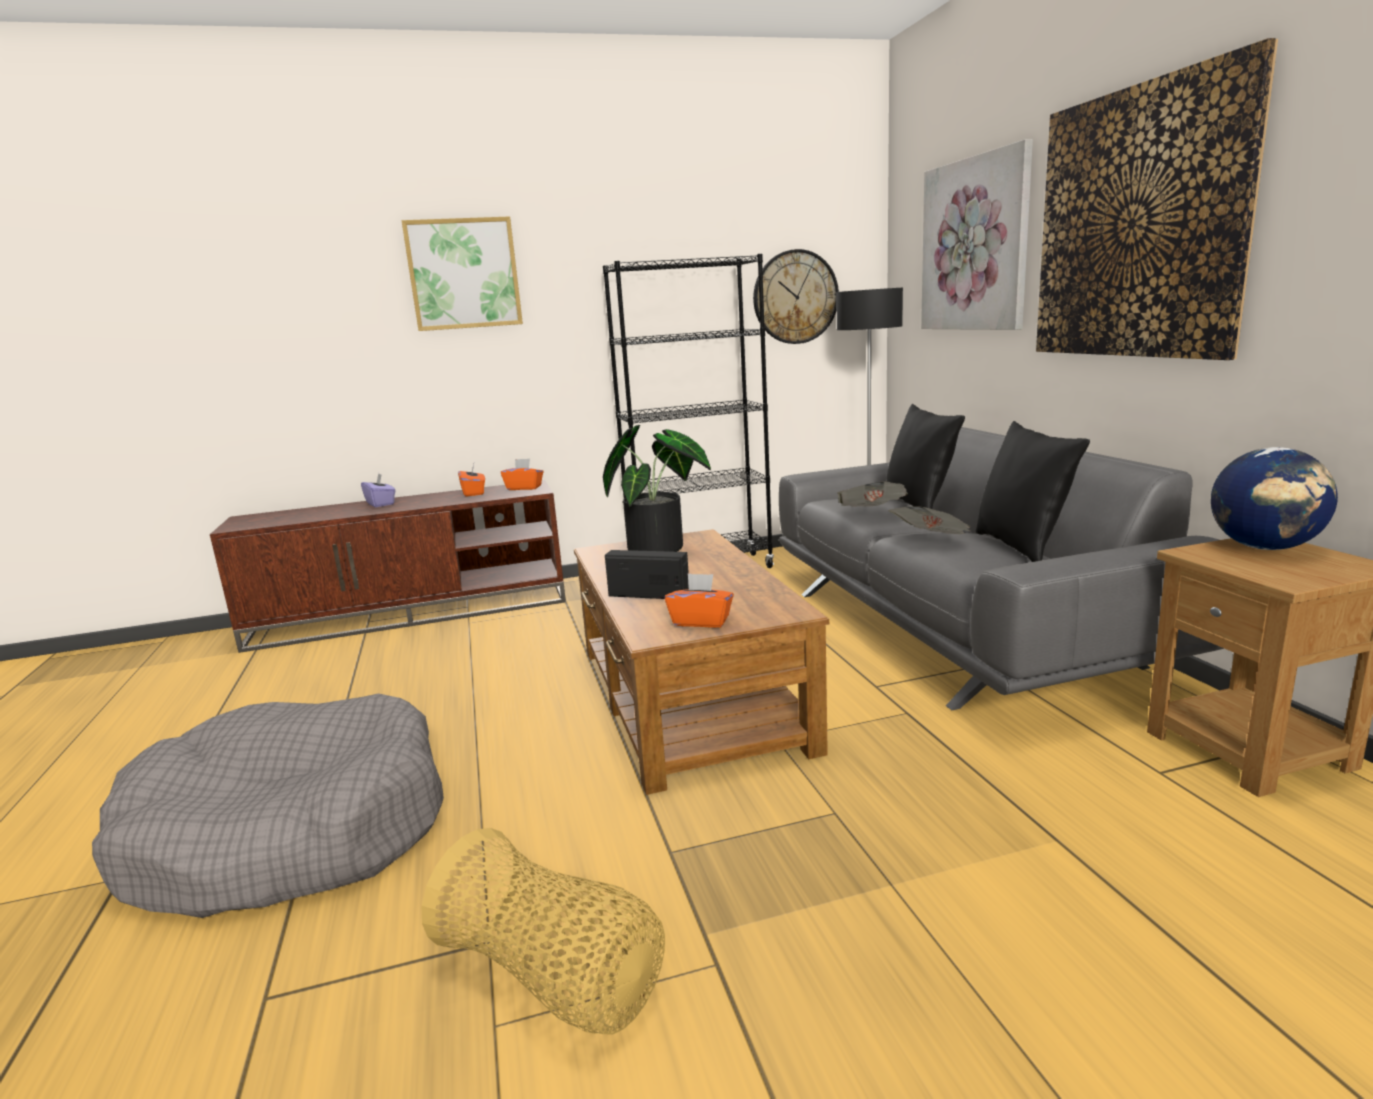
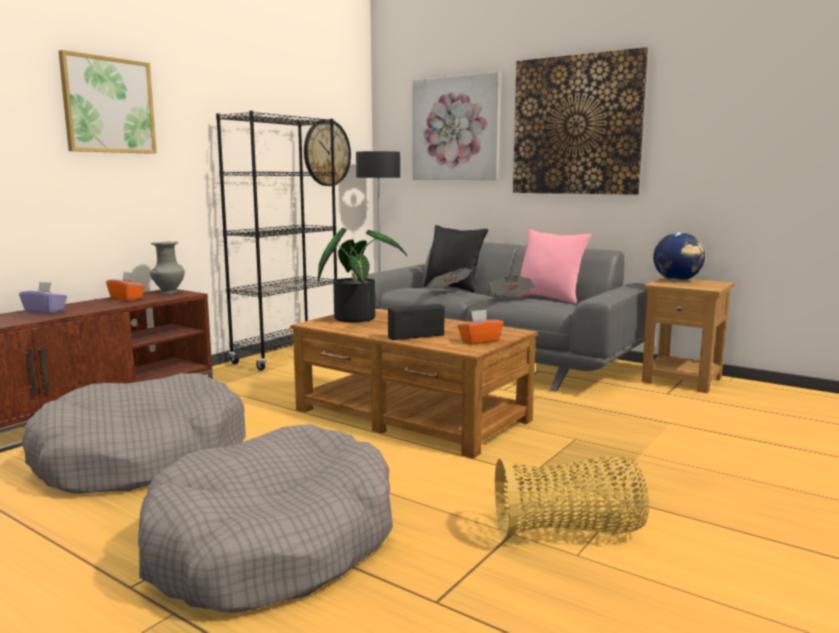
camera: 40 degrees left, 5 degrees down
orange tissue box [501,458,544,490] -> grey vase [150,242,185,294]
black pillow [976,421,1090,562] -> pink pillow [517,229,592,304]
none -> grey dog bed [22,373,246,494]

